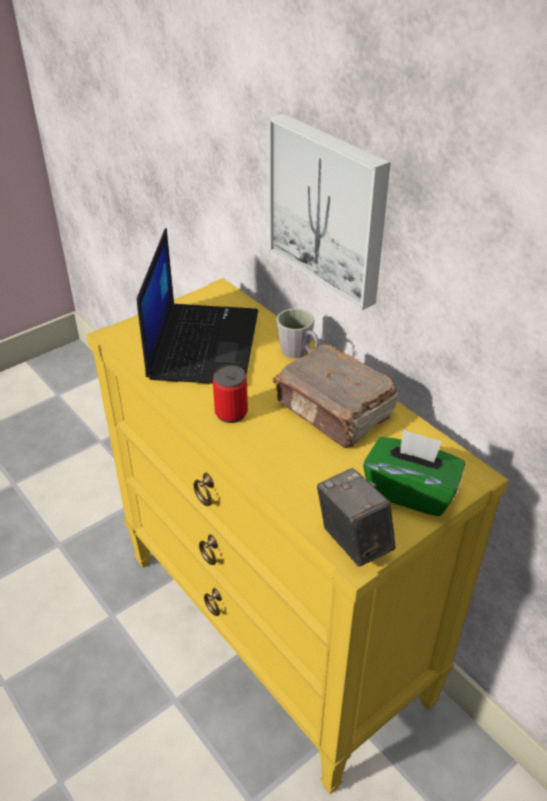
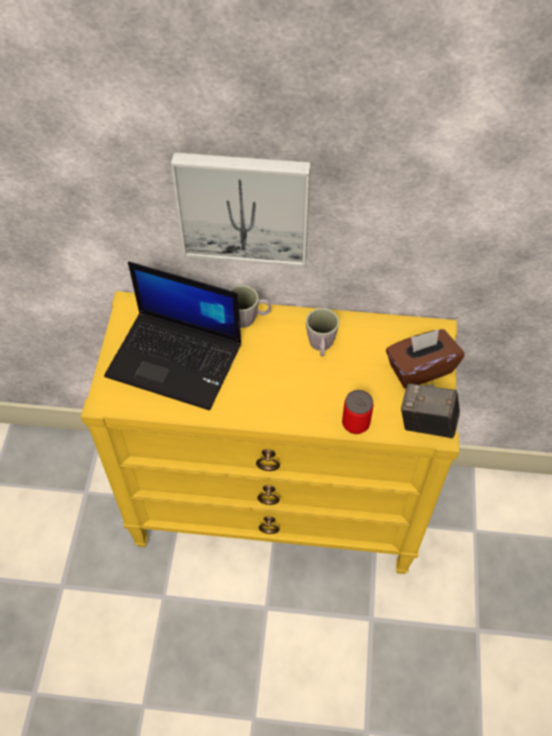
camera: 45 degrees left, 15 degrees up
laptop [137,228,258,384] -> laptop turned 150 degrees clockwise [104,262,241,410]
can [213,365,248,423] -> can moved to [342,390,374,434]
brown book [273,344,398,448] -> grey mug [306,308,339,357]
green tissue box [363,428,466,516] -> brown tissue box [386,329,464,389]

